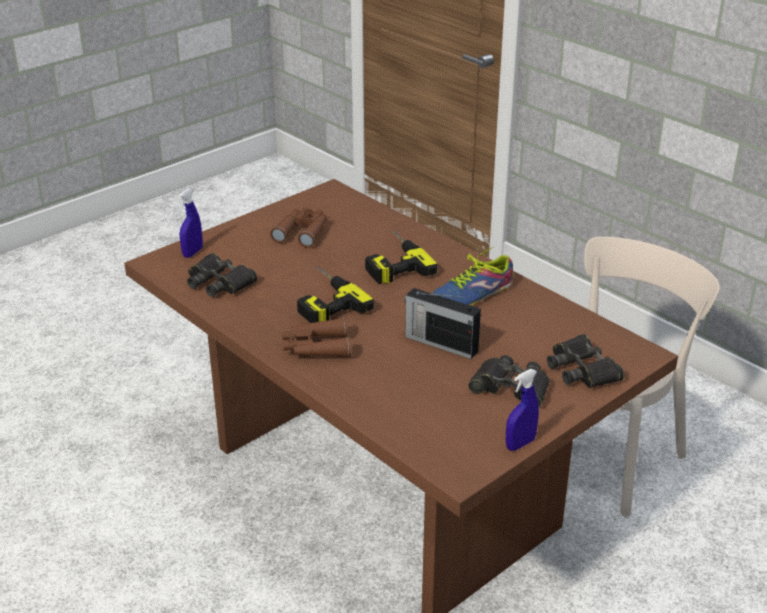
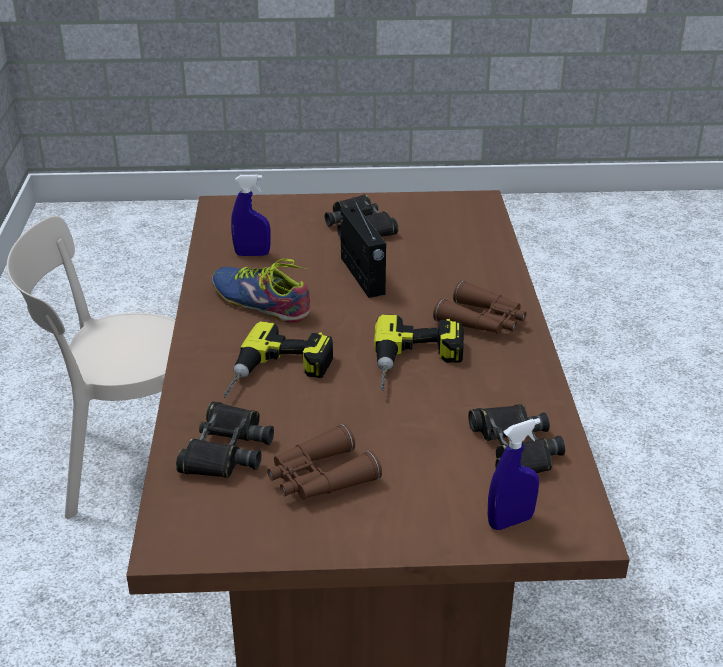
camera: 140 degrees left, 0 degrees up
shoe [432,247,513,306] -> shoe turned 150 degrees counterclockwise [212,259,310,322]
blue spray bottle [506,369,539,451] -> blue spray bottle moved to [231,175,271,256]
black binoculars [547,334,624,388] -> black binoculars moved to [176,401,274,478]

